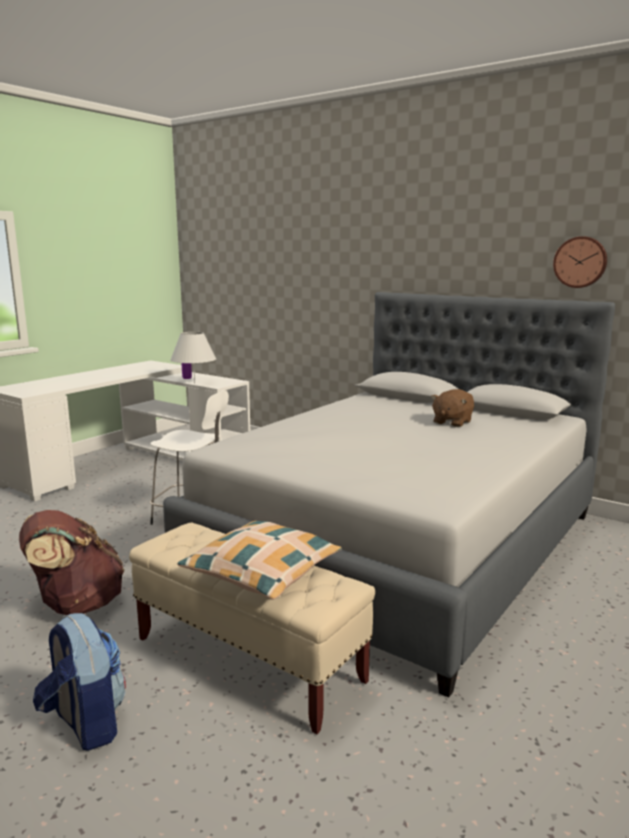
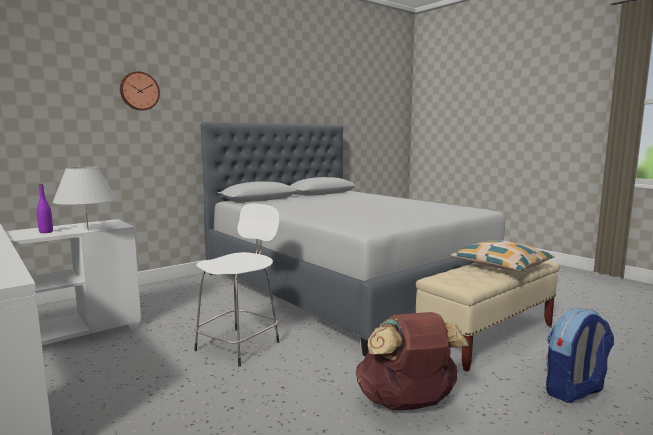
camera: 75 degrees left, 5 degrees down
brown plush toy [431,389,474,427] -> none
wall clock [553,236,607,288] -> wall clock moved to [120,71,160,111]

